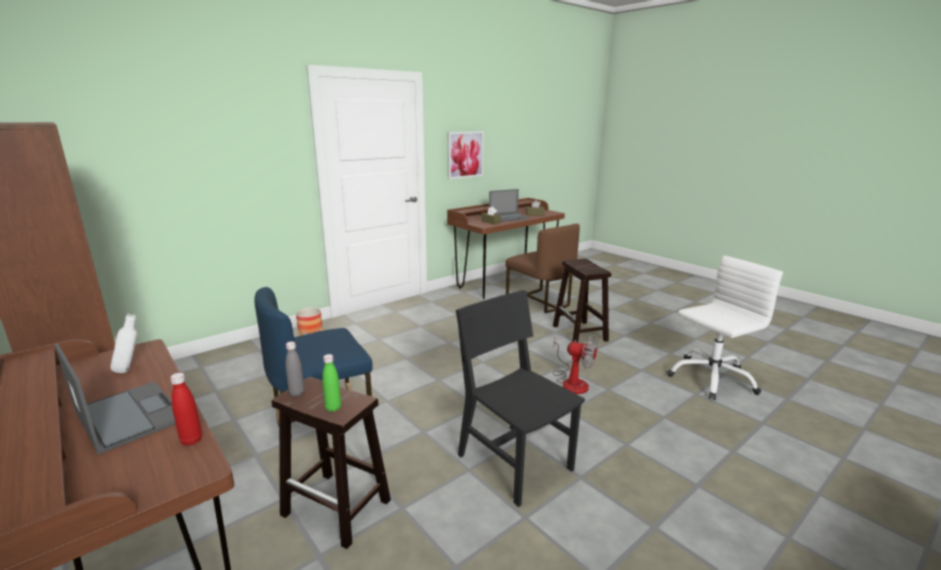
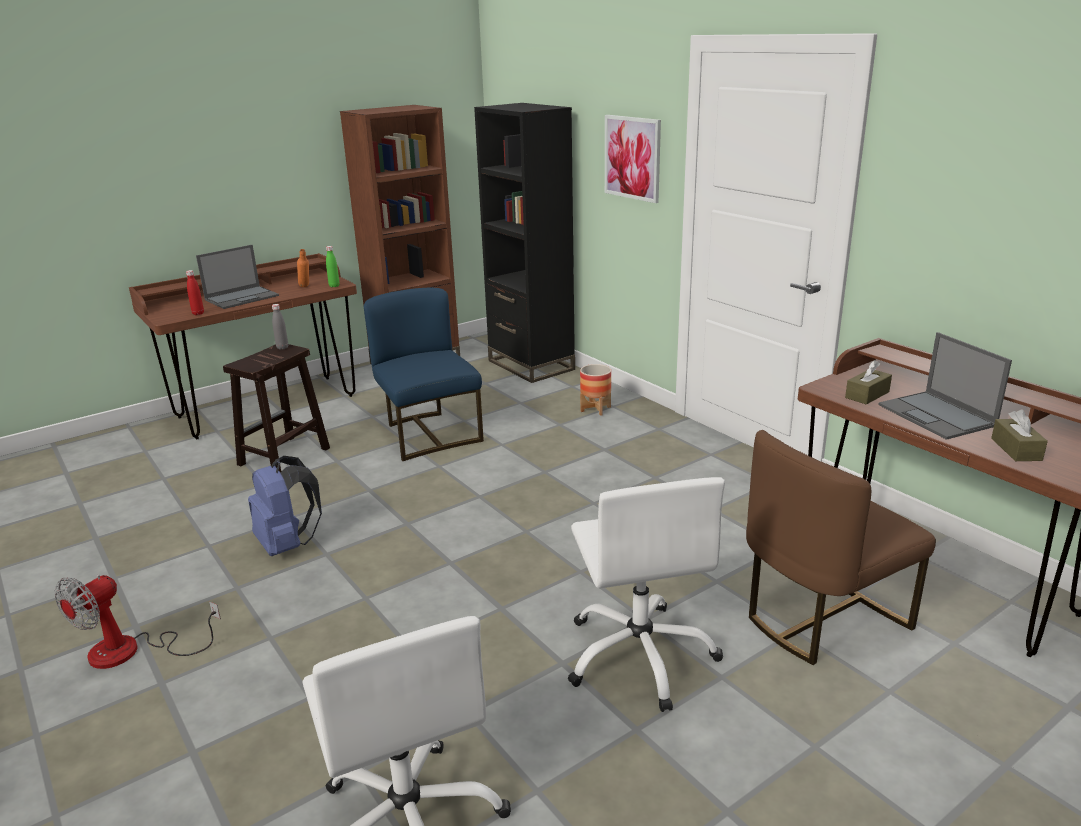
camera: 95 degrees right, 5 degrees up
white bottle [110,313,137,373] -> orange bottle [297,249,309,287]
green bottle [322,354,341,412] -> green bottle moved to [326,246,340,287]
picture [448,131,484,179] -> picture moved to [605,115,661,203]
black chair [456,290,585,507] -> blue backpack [248,456,322,556]
brown stool [553,259,611,343] -> white office chair [568,477,725,712]
fan [553,336,598,394] -> fan moved to [54,574,221,669]
none -> black bookcase [474,103,575,383]

